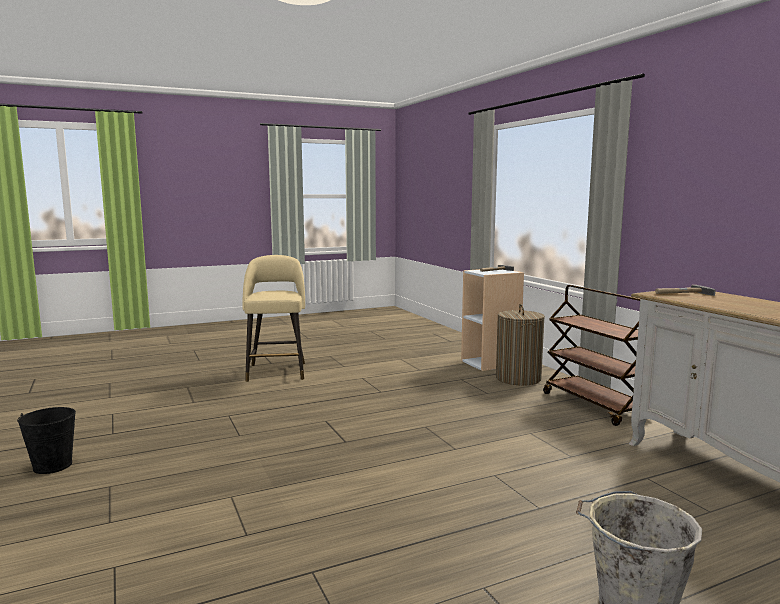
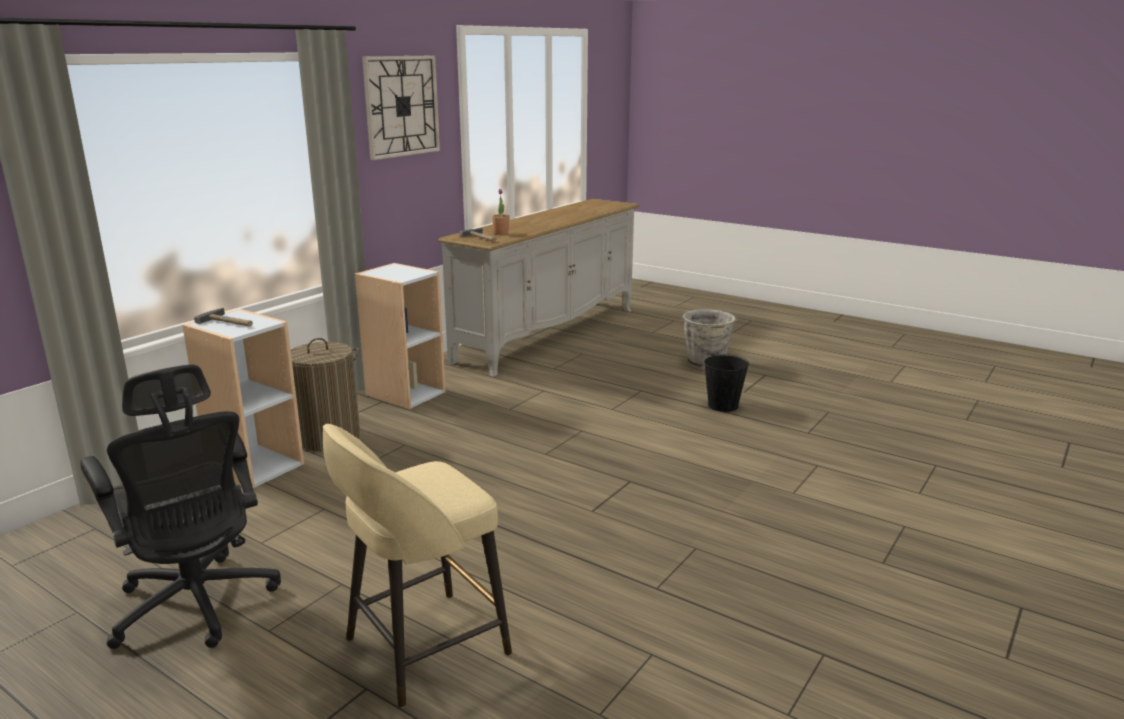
camera: 120 degrees left, 10 degrees up
black bucket [17,407,76,474] -> black bucket moved to [704,354,749,412]
brown cart [543,285,640,426] -> bookcase [355,263,446,409]
none -> office chair [80,364,281,649]
none -> wall clock [362,56,440,160]
none -> potted plant [492,189,509,235]

